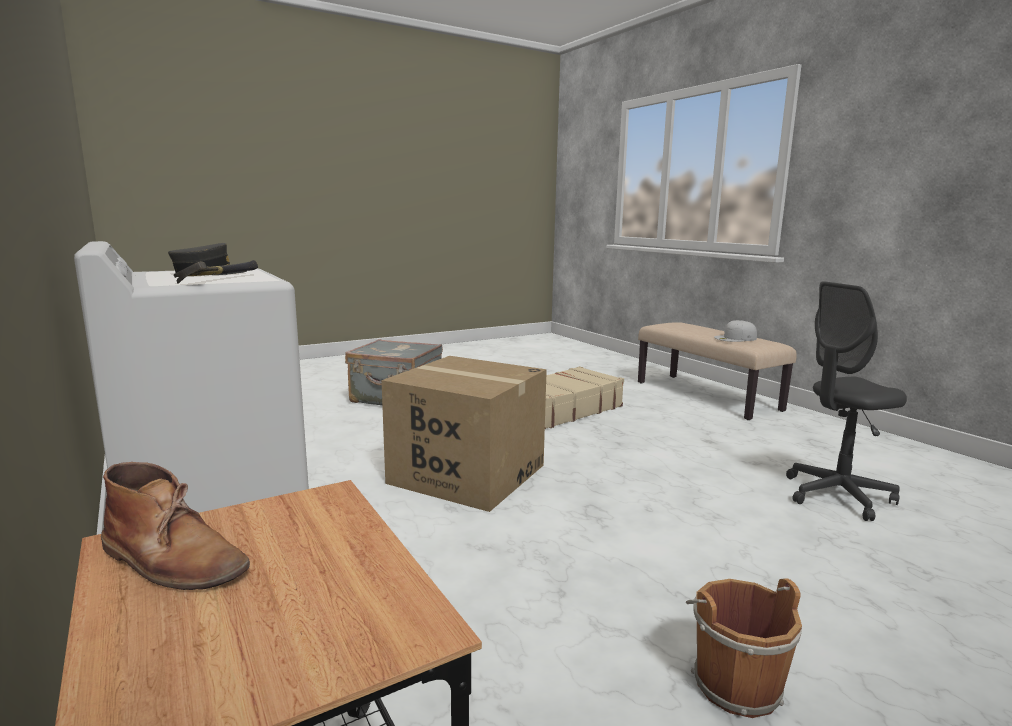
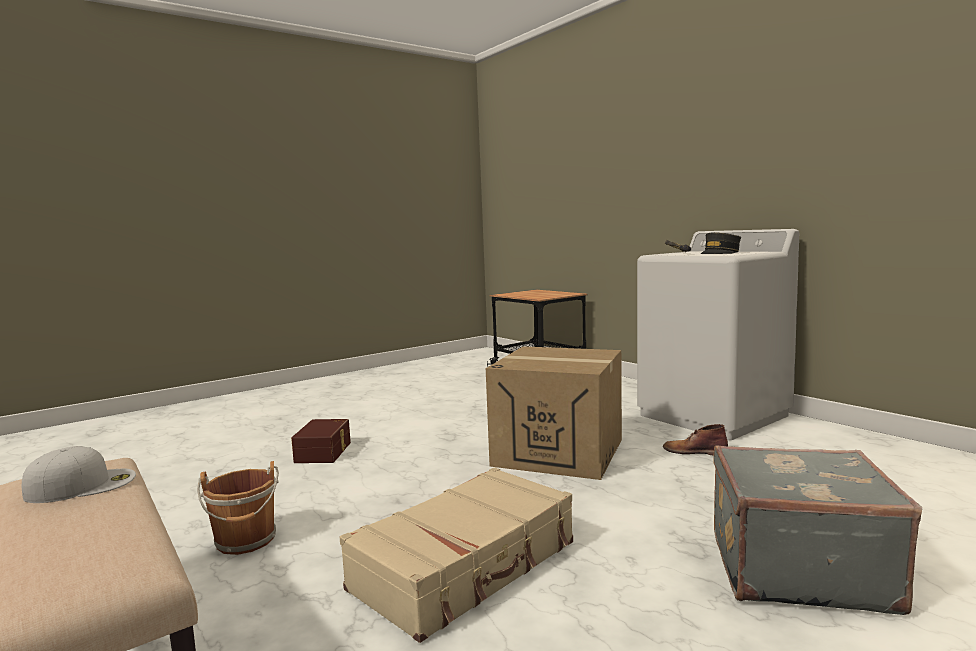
camera: 175 degrees right, 5 degrees down
brown boot [101,462,250,590] -> brown boot moved to [663,424,728,456]
brown bucket [686,578,802,718] -> brown bucket moved to [197,461,279,555]
grey office chair [786,281,907,521] -> none
none -> brown storage box [291,419,351,463]

